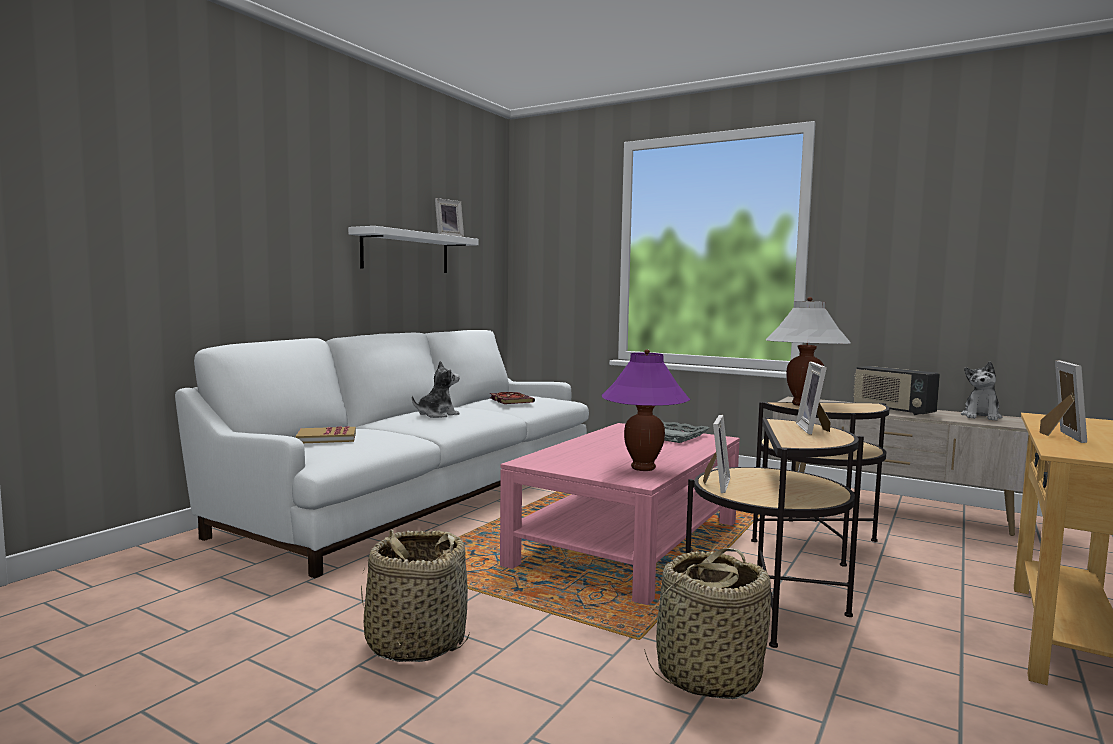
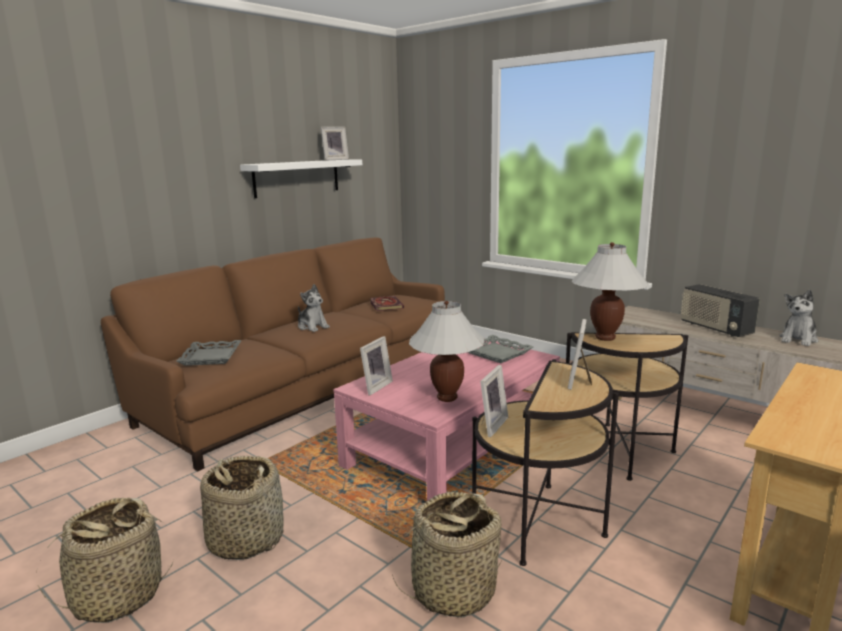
camera: 10 degrees right, 10 degrees up
white sofa [175,330,589,578] -> brown sofa [101,237,445,471]
book [296,426,356,443] -> grey tray [176,340,241,366]
plush toy [412,361,460,418] -> plush toy turned 75 degrees clockwise [298,284,330,332]
purple table lamp [602,349,691,471] -> white table lamp [409,301,484,402]
picture frame [1040,360,1087,443] -> picture frame moved to [360,336,393,395]
none -> basket [36,498,174,623]

